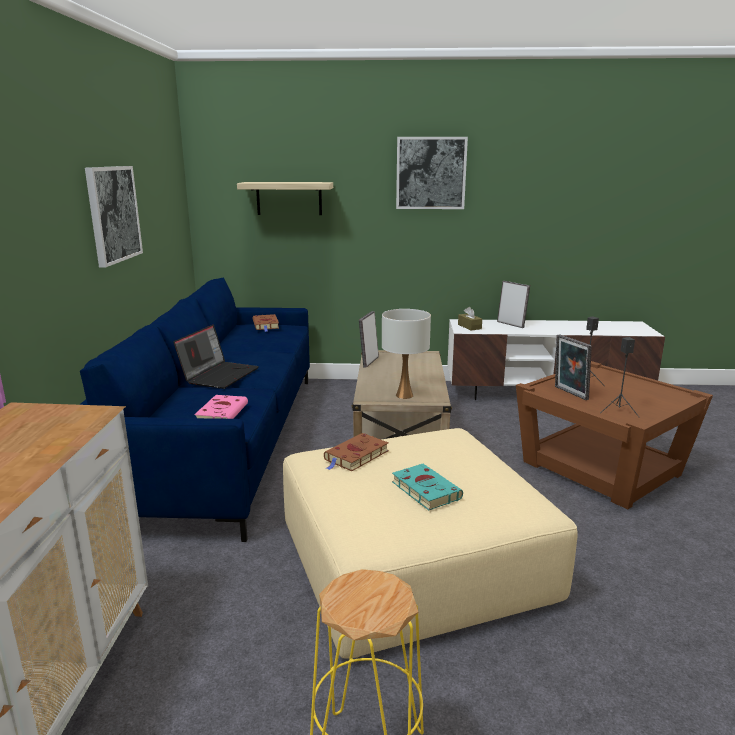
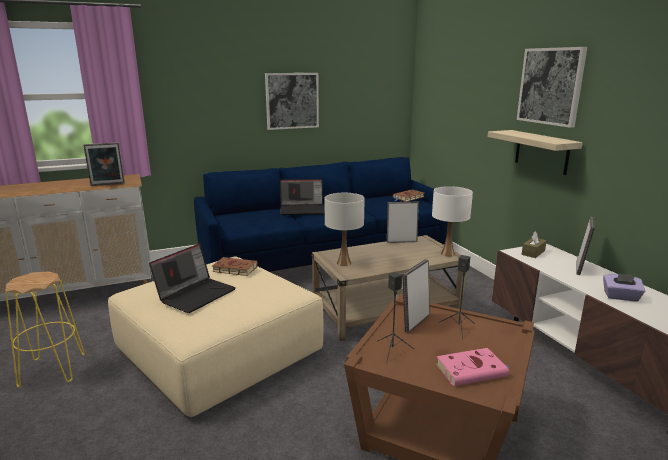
camera: 65 degrees right, 0 degrees up
pink book [194,395,248,419] -> pink book moved to [436,348,510,386]
shelf [237,182,333,215] -> shelf moved to [488,130,583,175]
turquoise book [392,464,463,510] -> laptop [149,243,236,313]
none -> picture frame [84,142,125,186]
none -> white table lamp [432,186,473,257]
none -> purple tissue box [603,273,645,302]

